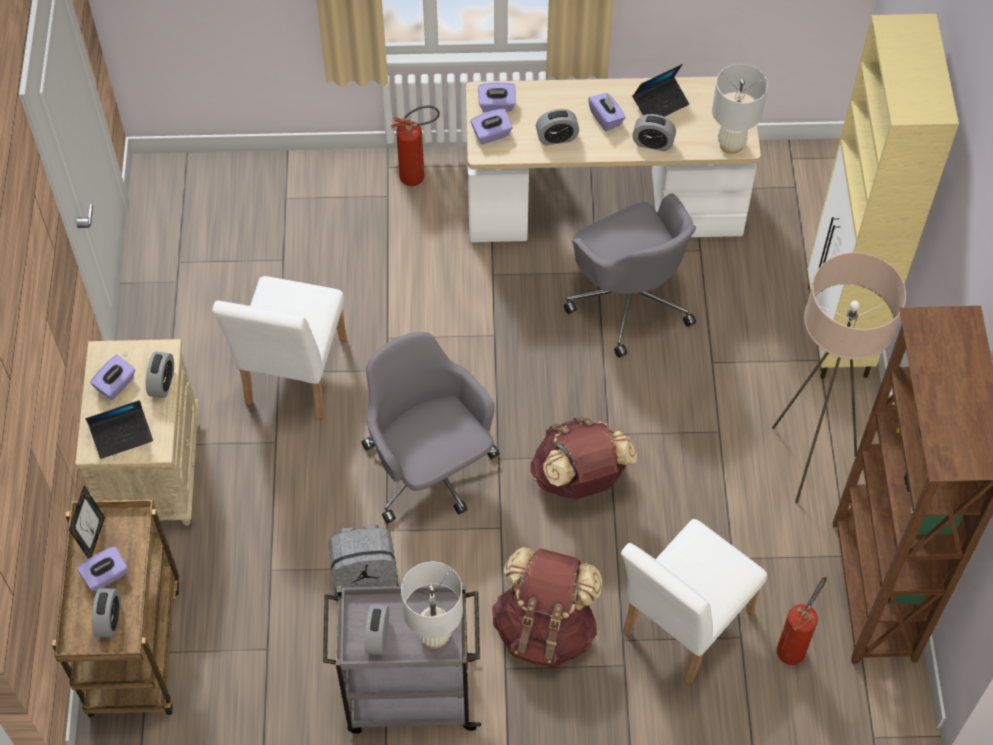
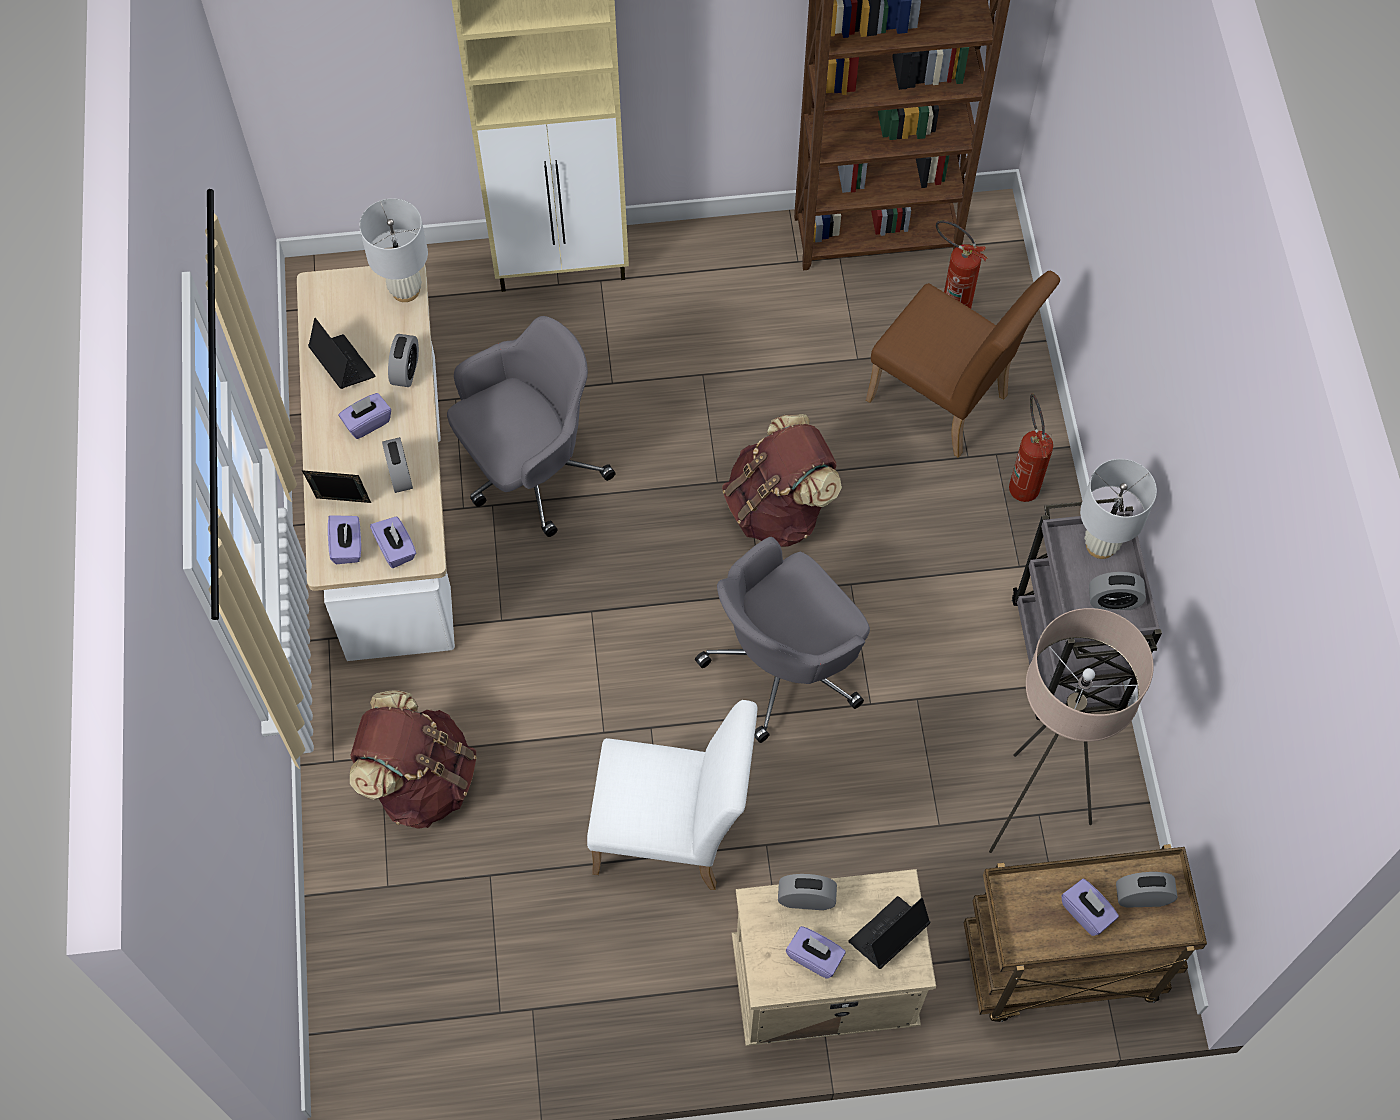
camera: 95 degrees left, 5 degrees up
picture frame [69,485,105,559] -> picture frame moved to [302,470,371,503]
laptop [86,400,153,459] -> laptop turned 105 degrees counterclockwise [848,896,930,969]
grey backpack [328,525,399,603] -> none
fire extinguisher [391,106,440,186] -> fire extinguisher moved to [1009,393,1053,502]
brown backpack [492,547,602,668] -> brown backpack moved to [350,690,477,829]
white chair [621,519,767,685] -> brown chair [866,271,1060,458]
beige floor lamp [772,253,906,503] -> beige floor lamp moved to [989,608,1154,853]

